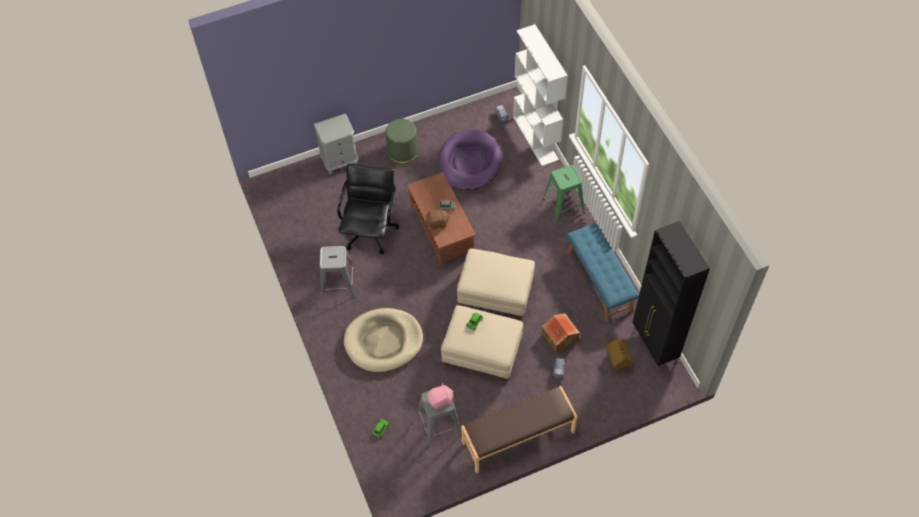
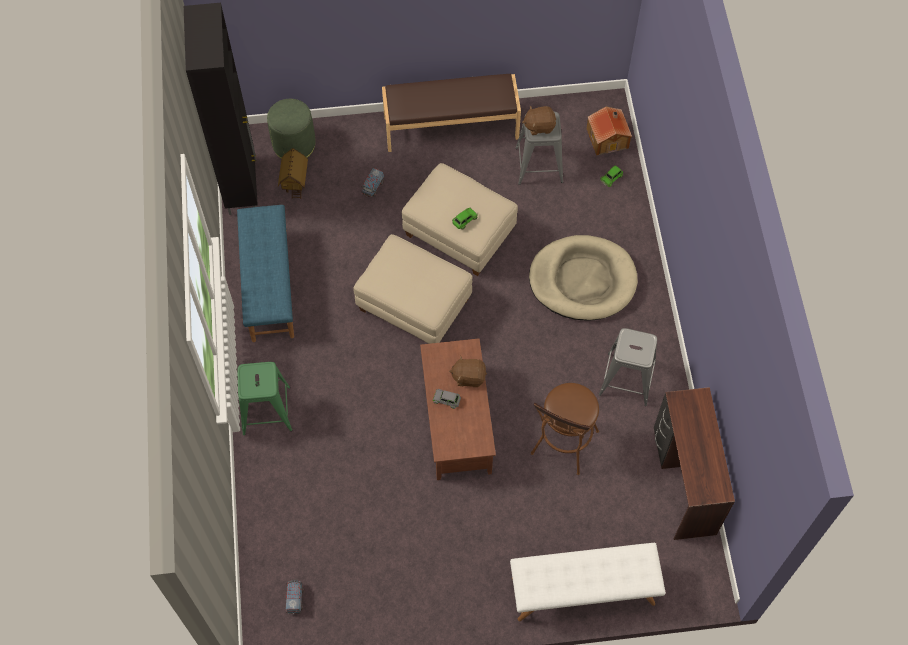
camera: 165 degrees left, 5 degrees up
grey nightstand [314,114,359,174] -> white bench [510,543,666,621]
black office chair [337,163,399,254] -> brown stool [531,383,599,475]
green ottoman [386,119,418,163] -> green ottoman moved to [267,99,316,159]
pink plush toy [427,382,454,409] -> brown plush toy [522,106,556,135]
purple dog bed [438,130,502,190] -> none
white bookcase [513,24,568,166] -> none
toy house [542,313,580,353] -> toy house moved to [586,107,632,156]
none -> brown desk [654,387,735,540]

